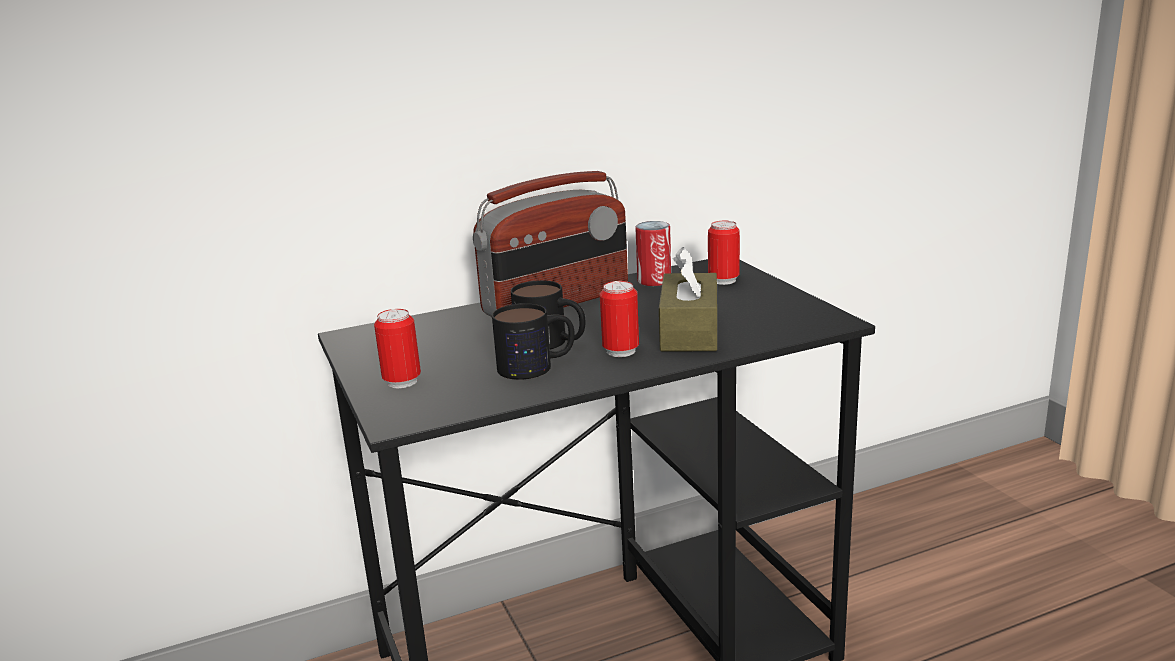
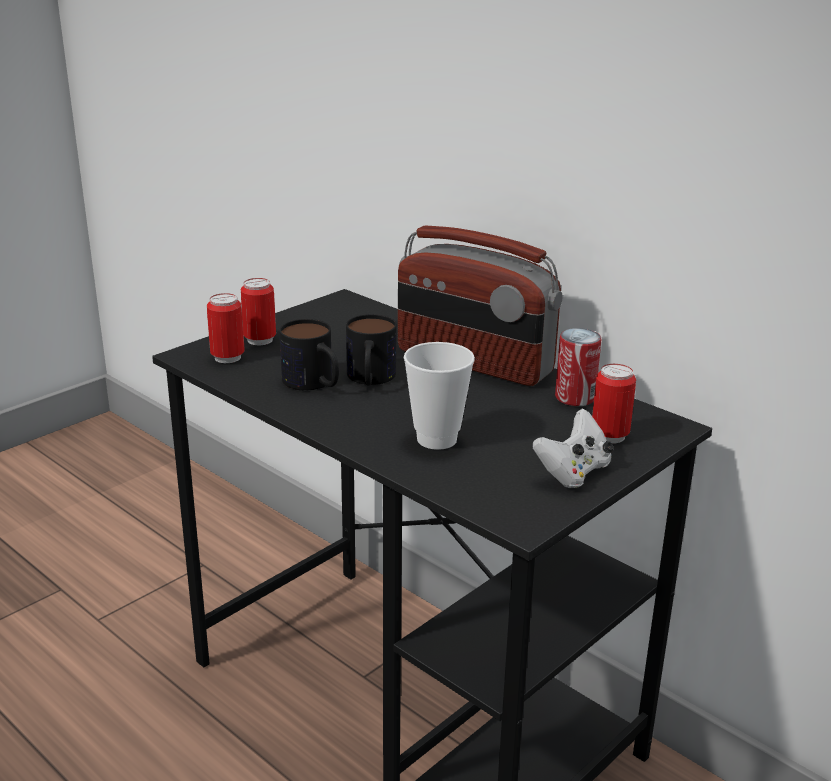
camera: 65 degrees right, 5 degrees up
can [599,281,639,357] -> can moved to [207,293,245,363]
brown tissue box [659,247,717,351] -> cup [404,342,475,450]
none -> white game controller [532,409,613,488]

